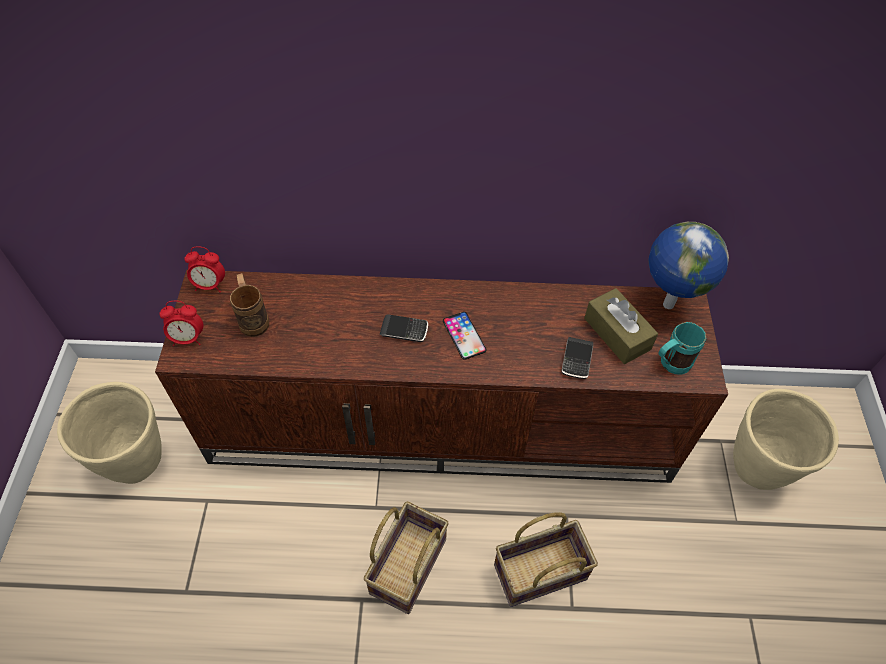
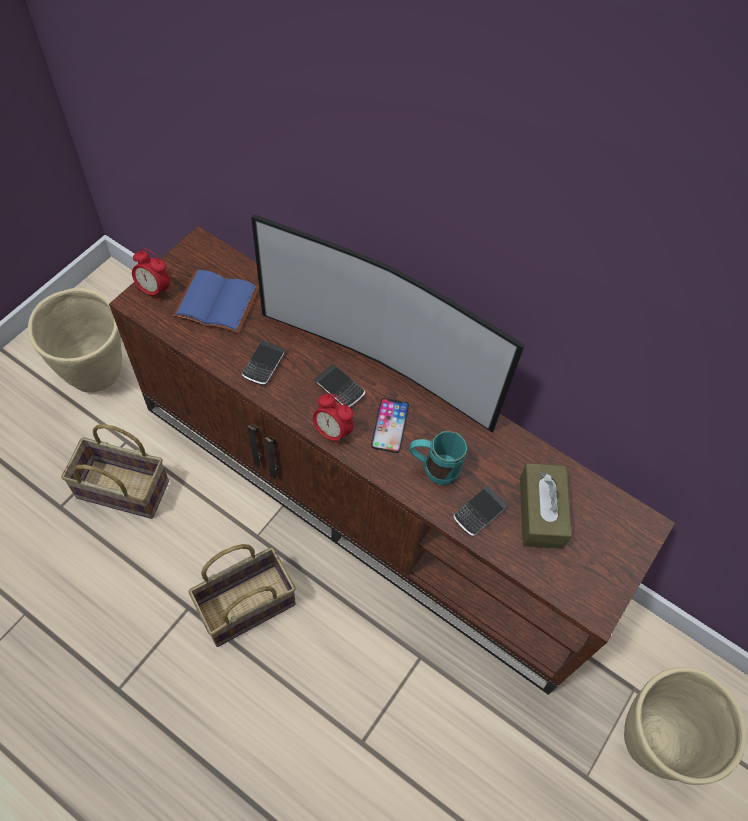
camera: 30 degrees right, 5 degrees up
alarm clock [184,246,225,292] -> alarm clock moved to [313,394,353,446]
brown mug [230,273,269,337] -> blue book [172,270,259,334]
basket [494,512,598,607] -> basket moved to [61,424,169,519]
globe [649,222,729,309] -> none
turquoise mug [658,322,706,375] -> turquoise mug moved to [410,431,467,486]
none -> phone [242,340,286,385]
none -> television [251,214,525,432]

